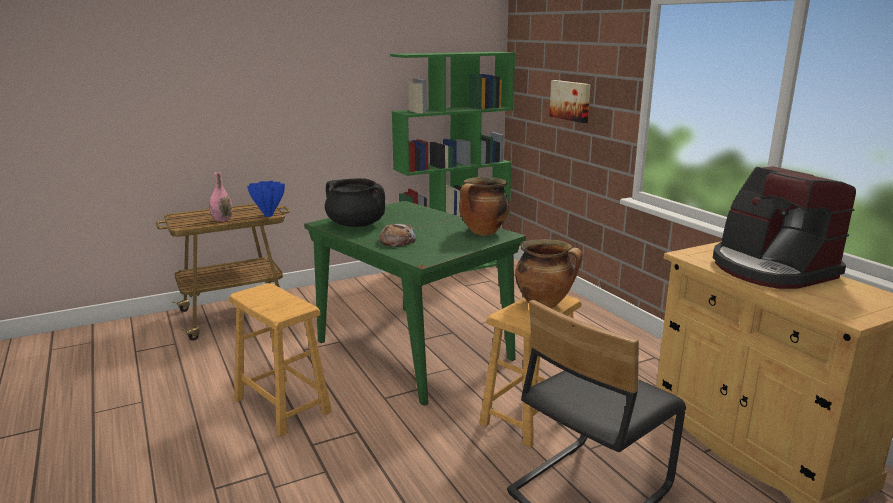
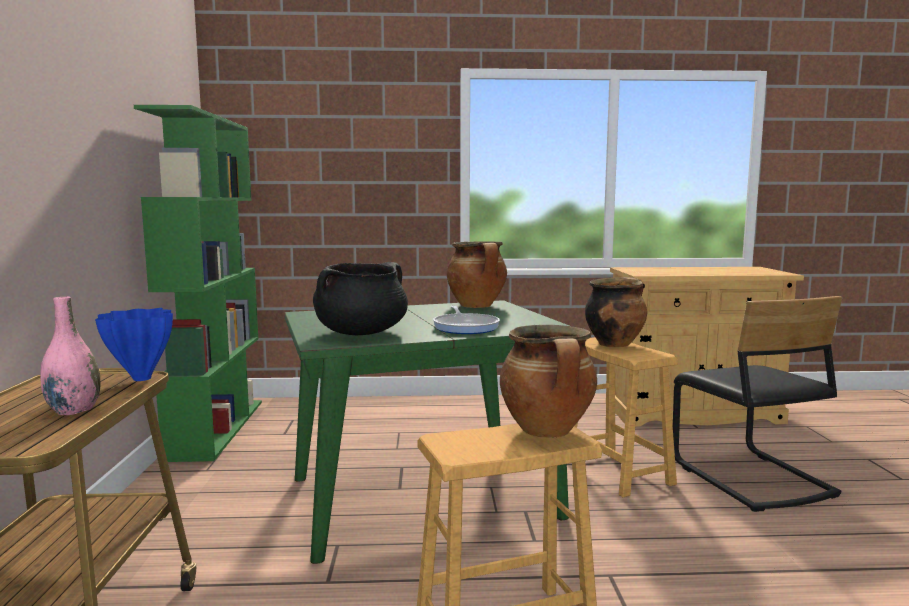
camera: 65 degrees left, 10 degrees down
bread [378,224,416,247] -> frying pan [433,306,500,334]
picture [549,80,591,123] -> none
coffee machine [713,166,856,289] -> none
none -> cooking pot [500,325,597,438]

